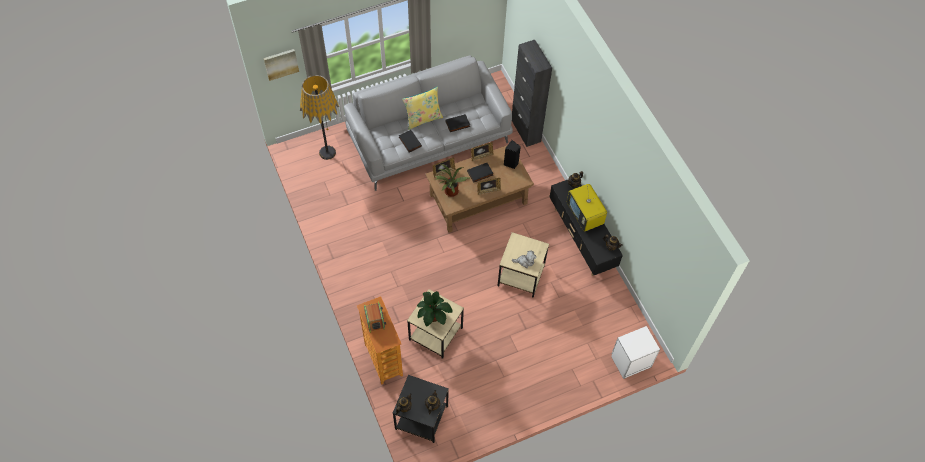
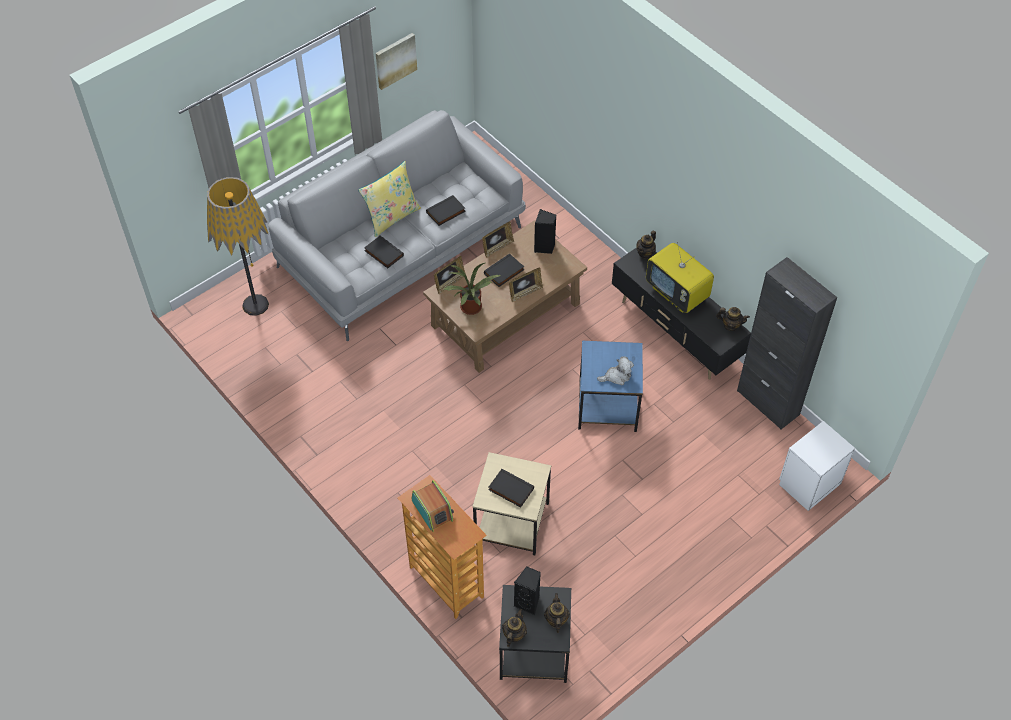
camera: 15 degrees left, 5 degrees down
picture [264,49,299,81] -> picture moved to [376,33,417,90]
potted plant [417,291,453,326] -> black book [488,469,534,507]
beige side table [498,232,549,298] -> blue side table [578,341,643,432]
black cabinet [512,40,552,147] -> black cabinet moved to [737,257,837,430]
none -> black speaker [514,566,541,615]

